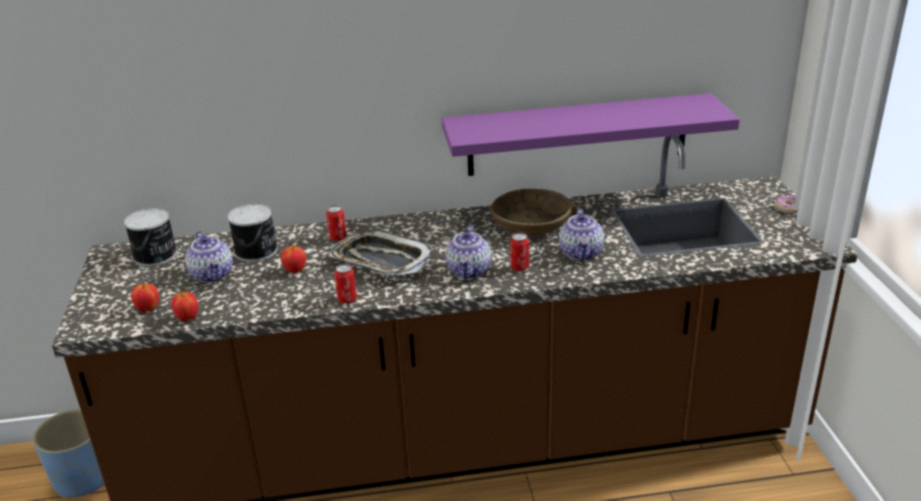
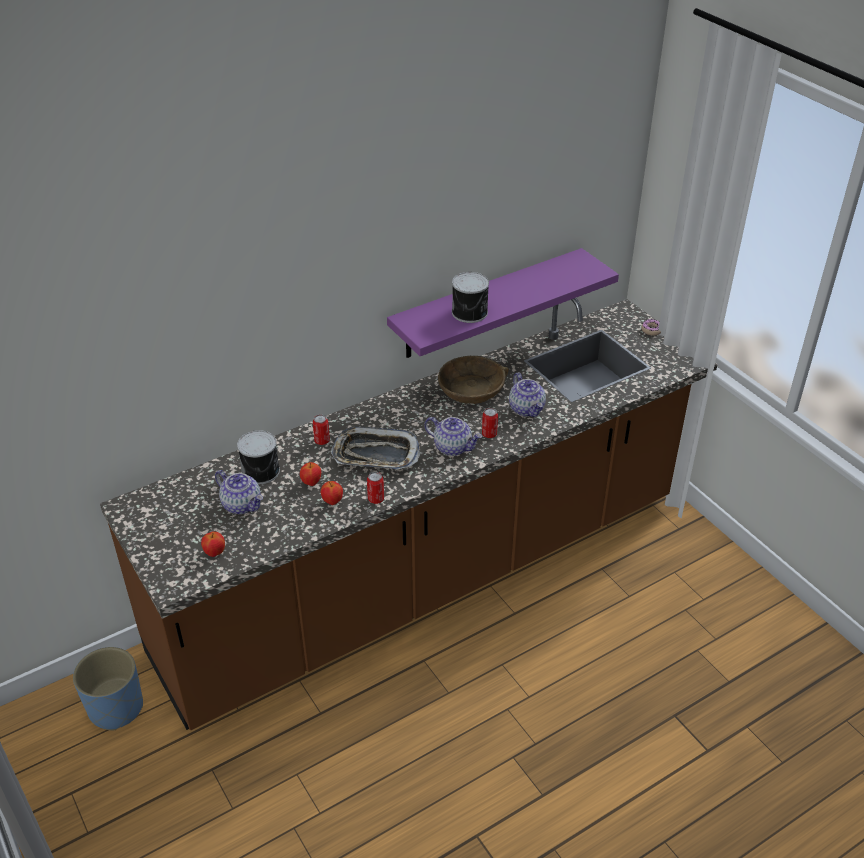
camera: 25 degrees left, 10 degrees up
can [124,208,177,266] -> can moved to [452,272,489,323]
apple [171,291,198,322] -> apple moved to [321,481,343,505]
teapot [445,225,491,279] -> teapot turned 45 degrees counterclockwise [424,417,482,456]

